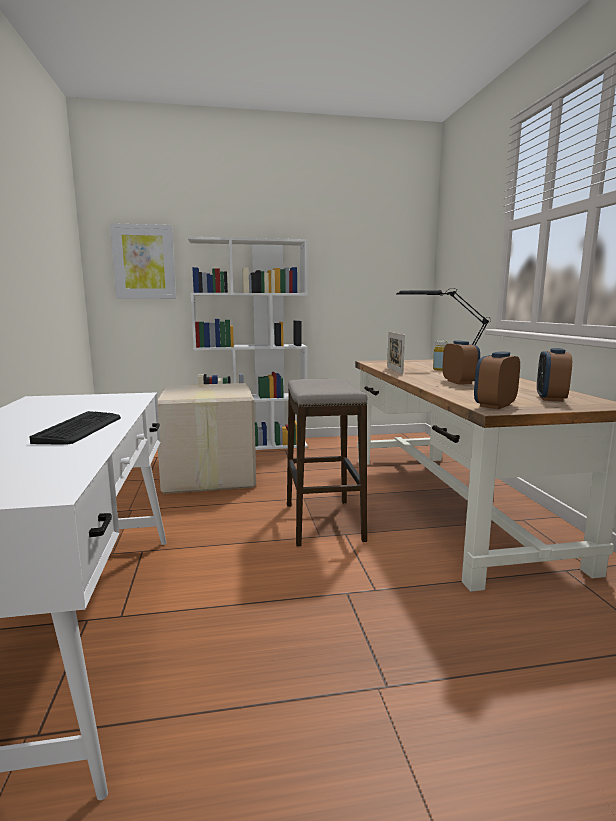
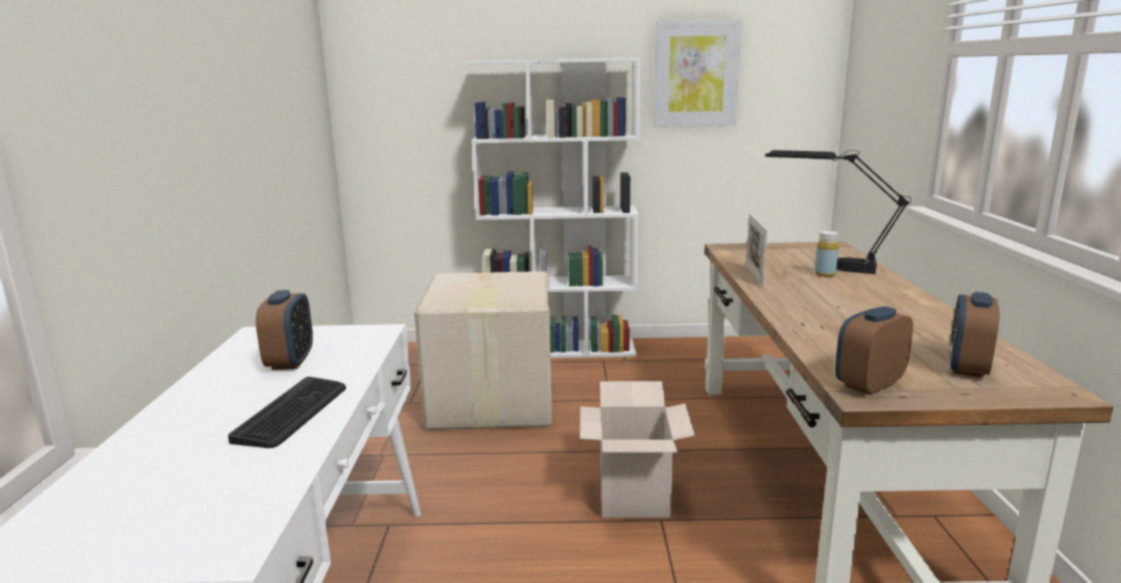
camera: 10 degrees right, 5 degrees up
picture [110,223,176,299] -> picture moved to [654,20,741,127]
stool [287,379,368,547] -> cardboard box [580,381,695,518]
alarm clock [442,341,480,385] -> alarm clock moved to [256,290,313,370]

